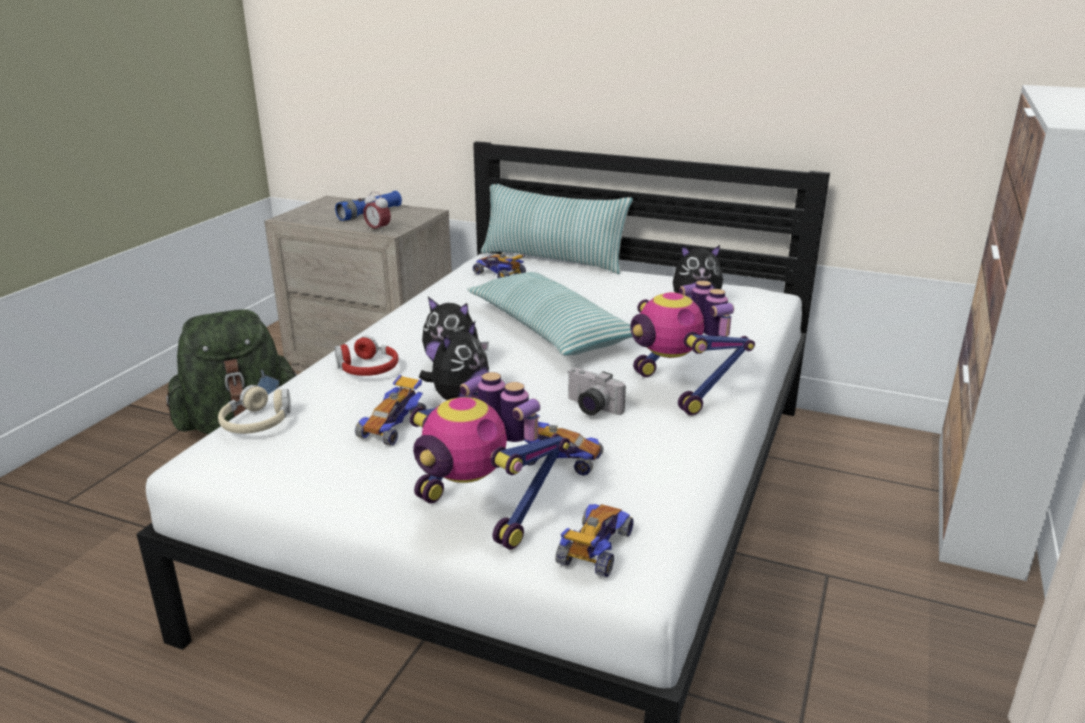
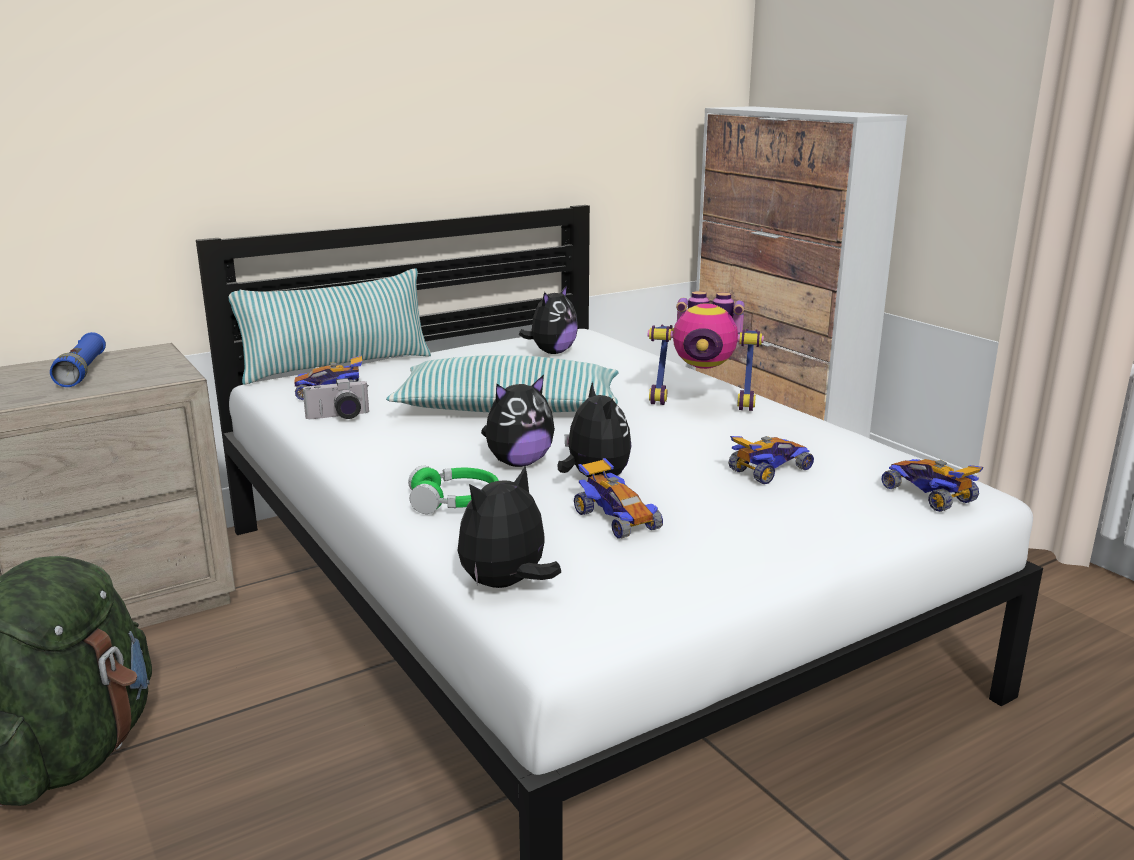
camera: 55 degrees left, 5 degrees down
beige headphones [218,385,291,434] -> plush toy [458,465,561,588]
red headphones [335,336,398,376] -> green headphones [408,466,499,514]
alarm clock [363,191,391,233] -> none
toy robot [410,372,570,550] -> none
camera [567,368,626,415] -> camera moved to [303,378,369,419]

